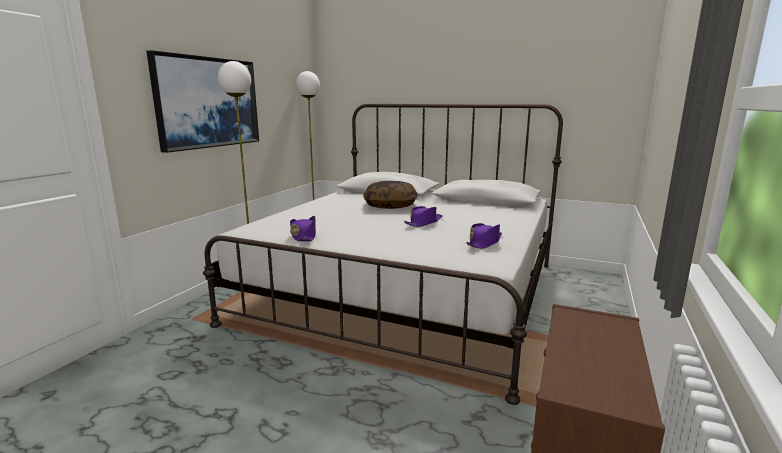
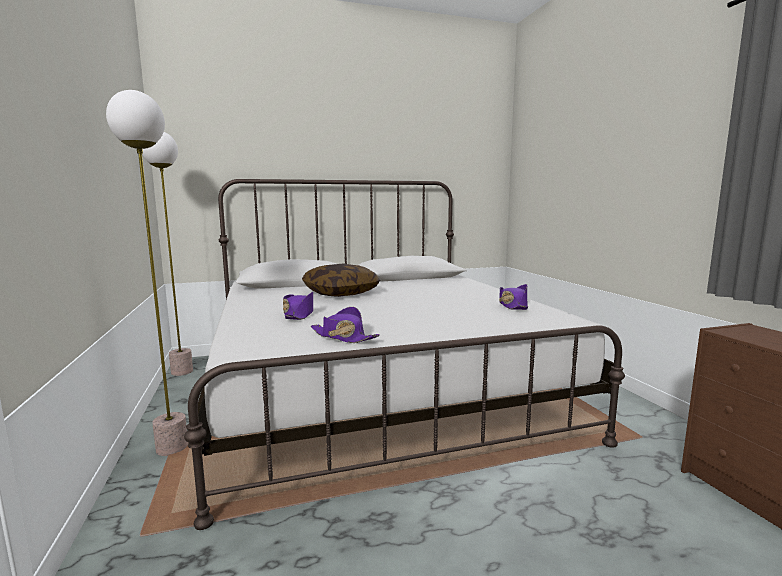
camera: 40 degrees left, 5 degrees down
picture [146,50,259,153] -> none
purple hat [404,206,443,227] -> purple hat moved to [283,292,313,320]

